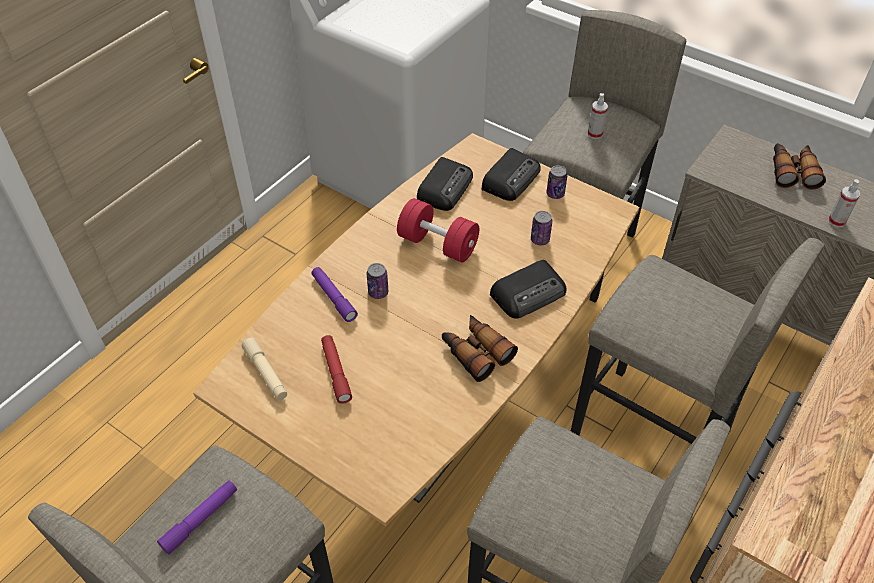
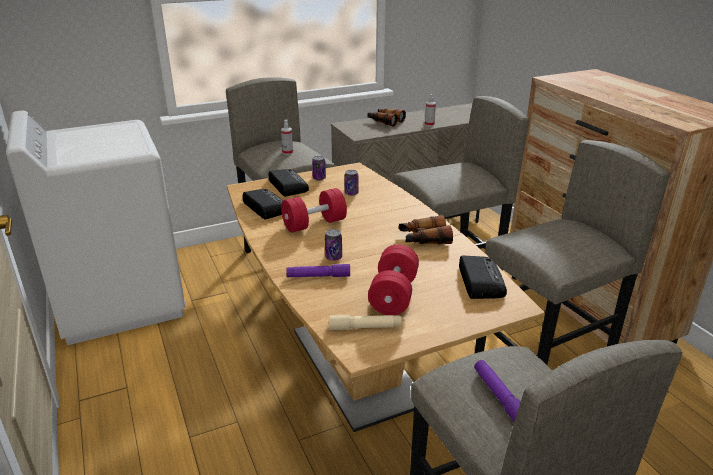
camera: 60 degrees left, 20 degrees down
red flashlight [321,335,352,404] -> red dumbbell [368,244,419,315]
radio [490,260,566,319] -> radio moved to [459,255,507,299]

